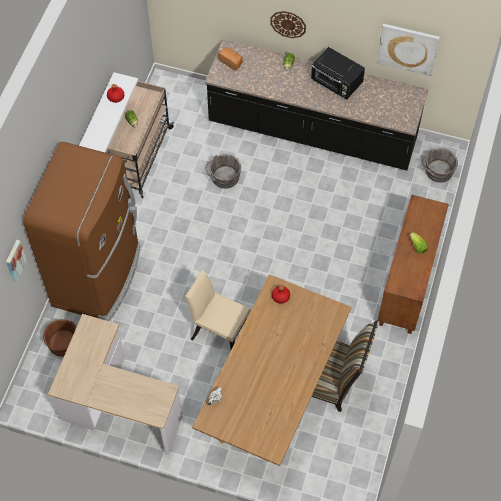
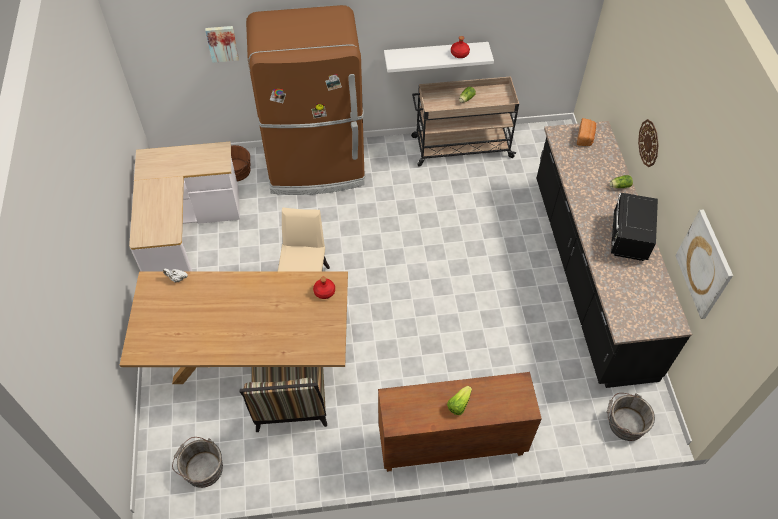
camera: 65 degrees right, 5 degrees down
grey bucket [206,154,241,189] -> grey bucket moved to [172,437,223,488]

